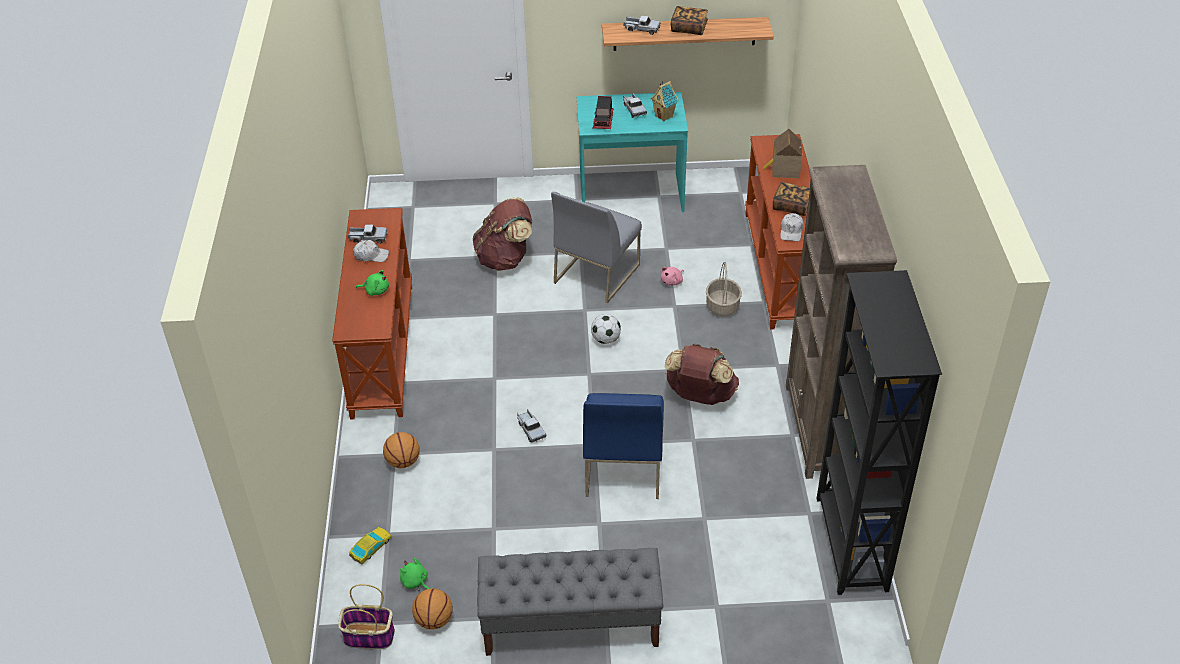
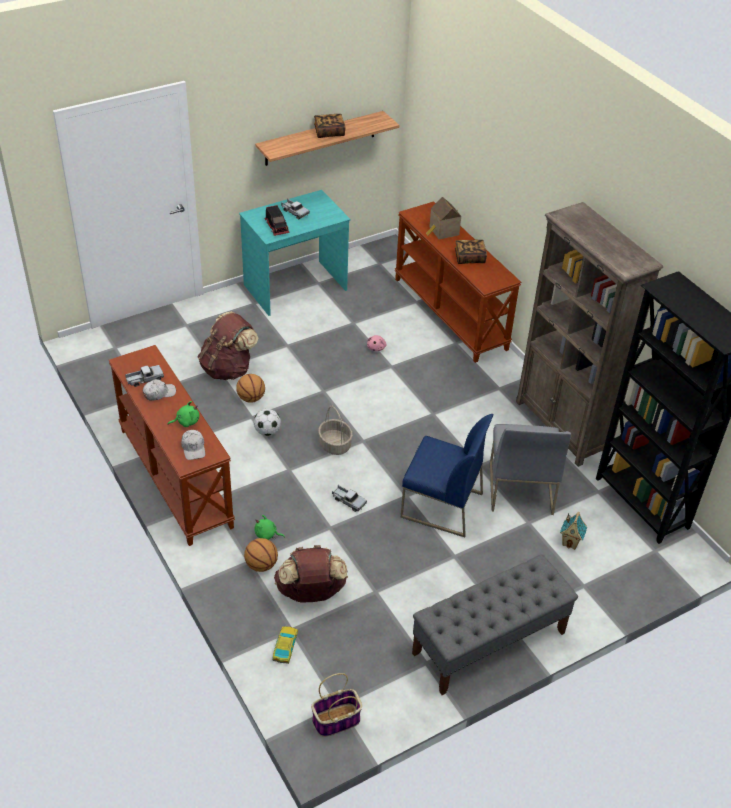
camera: 30 degrees left, 0 degrees up
green plush toy [400,558,430,591] -> green plush toy moved to [254,515,285,540]
basketball [412,588,453,629] -> basketball moved to [236,374,265,403]
grey chair [551,192,642,303] -> grey chair moved to [490,424,571,515]
blue chair [583,393,664,499] -> blue chair turned 45 degrees counterclockwise [401,414,494,537]
football [591,314,621,344] -> football moved to [254,409,281,436]
toy truck [623,16,660,35] -> none
toy house [650,81,679,121] -> toy house moved to [560,512,587,550]
brown backpack [664,344,739,405] -> brown backpack moved to [274,545,348,603]
basket [706,262,742,317] -> basket moved to [318,406,353,455]
white cap [780,213,804,242] -> white cap moved to [181,430,205,460]

